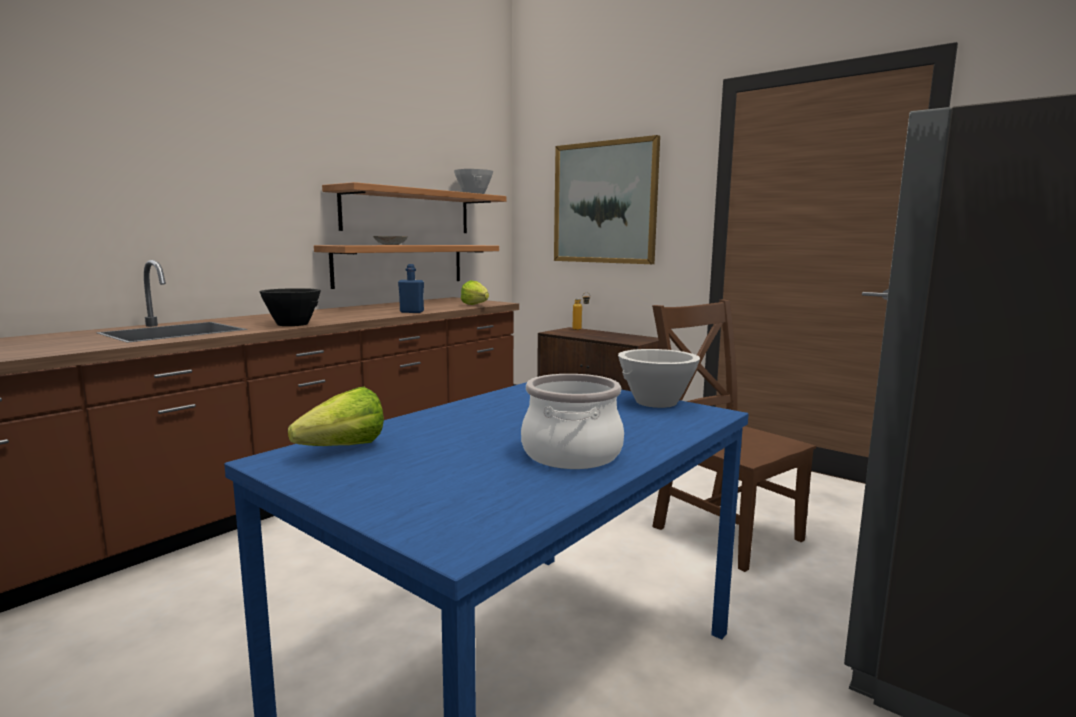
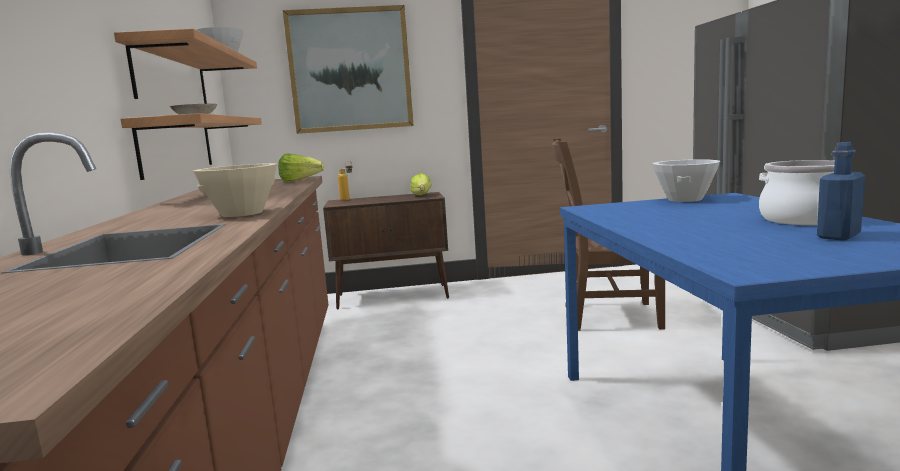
camera: 45 degrees left, 0 degrees up
black bowl [259,288,321,326] -> beige bowl [193,163,277,217]
lettuce [288,387,384,446] -> lettuce moved to [411,173,432,195]
blue bottle [398,264,424,313] -> blue bottle moved to [817,142,865,241]

